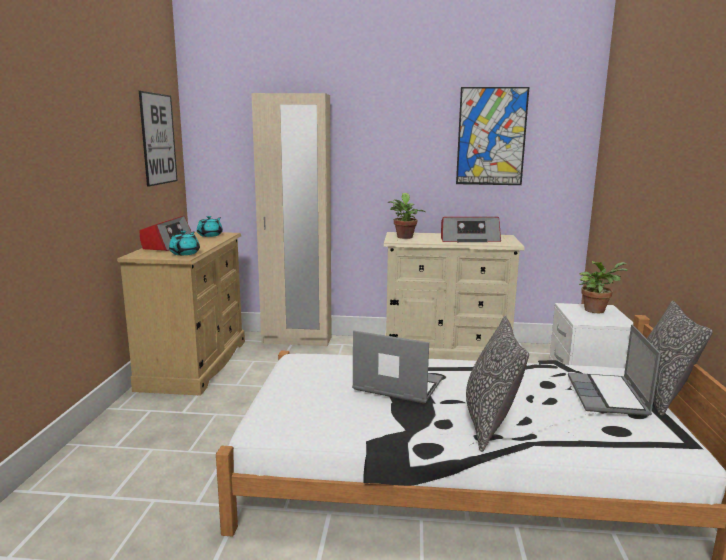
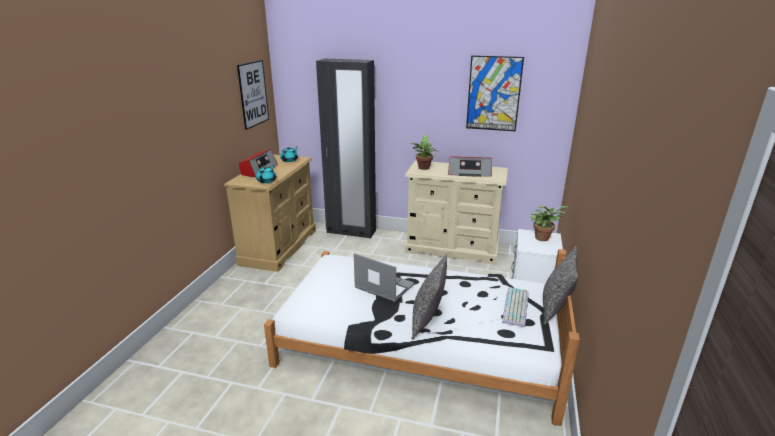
camera: 10 degrees right, 10 degrees up
beige wardrobe [251,93,331,346] -> black wardrobe [316,59,376,238]
laptop [568,324,661,416] -> keyboard [502,287,528,327]

